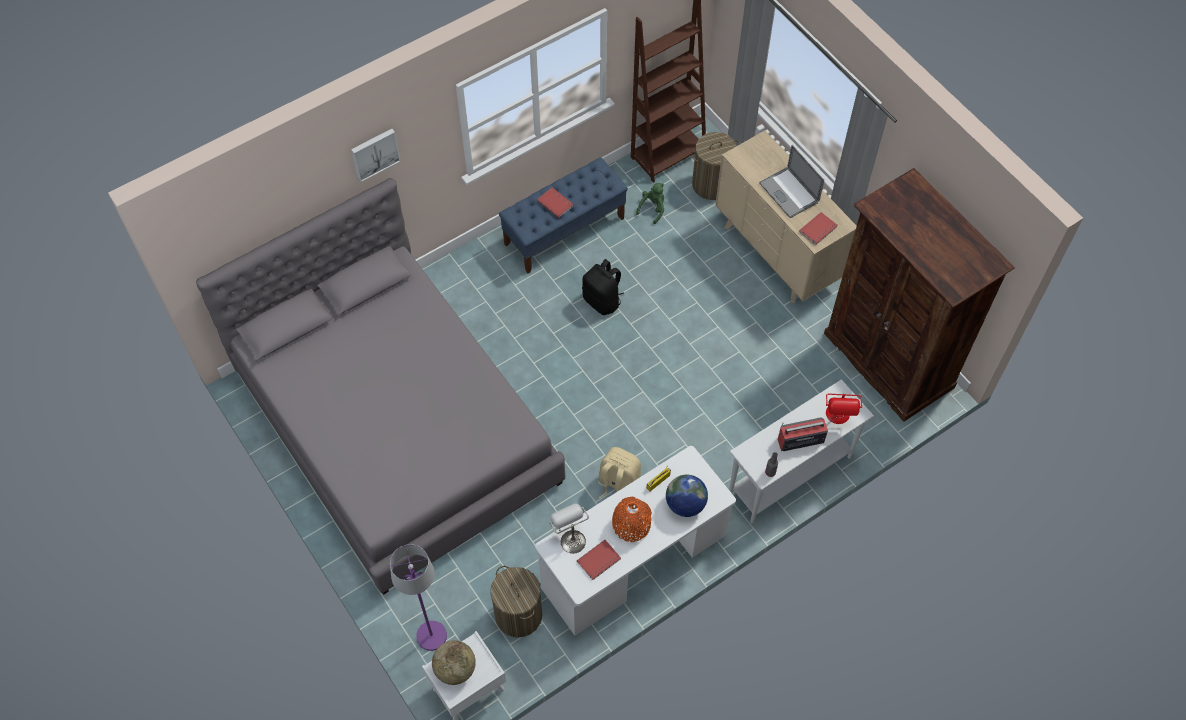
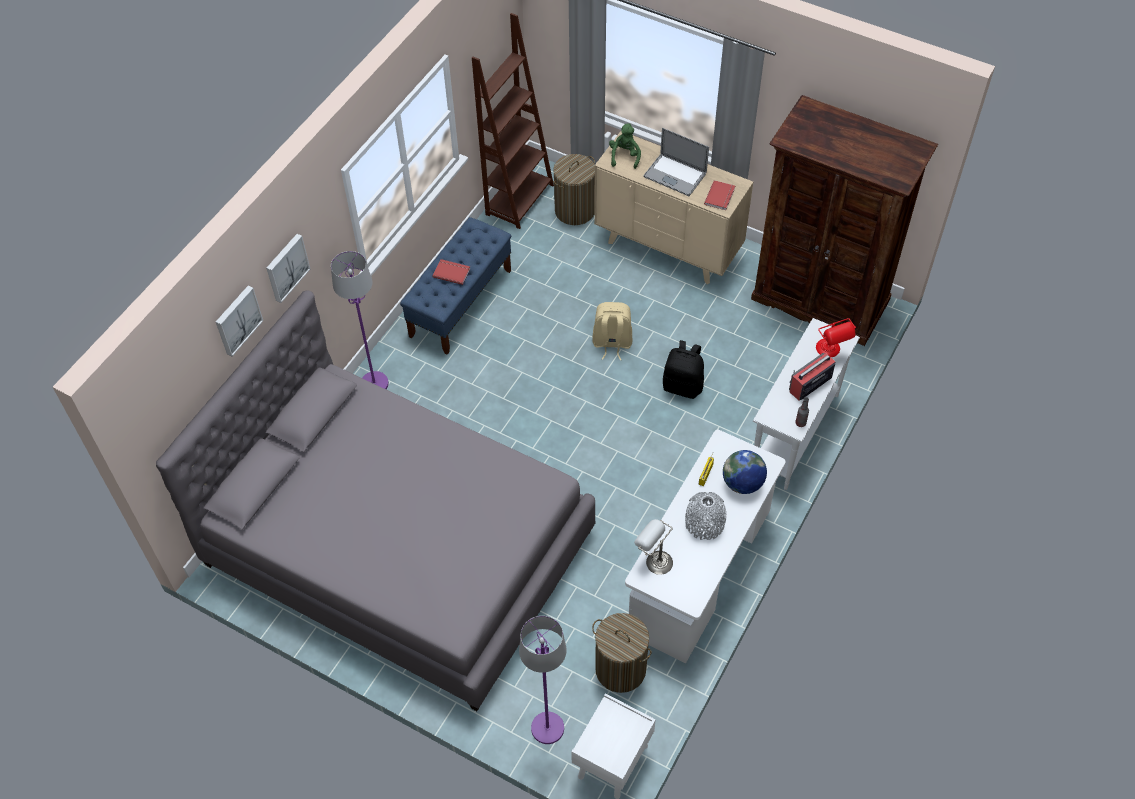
camera: 25 degrees left, 5 degrees down
globe [432,640,476,685] -> none
red book [577,540,621,580] -> none
black backpack [582,259,624,315] -> black backpack moved to [663,340,704,399]
beige backpack [598,447,641,499] -> beige backpack moved to [592,302,632,360]
orange vase [612,497,652,542] -> grey vase [685,492,726,540]
green plush toy [636,183,664,224] -> green plush toy moved to [609,123,641,169]
none -> picture [216,286,263,356]
none -> purple floor lamp [331,251,389,389]

